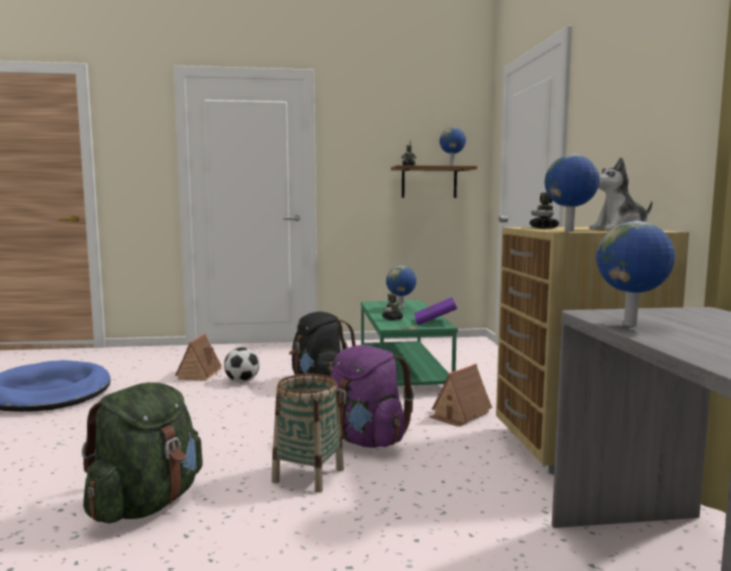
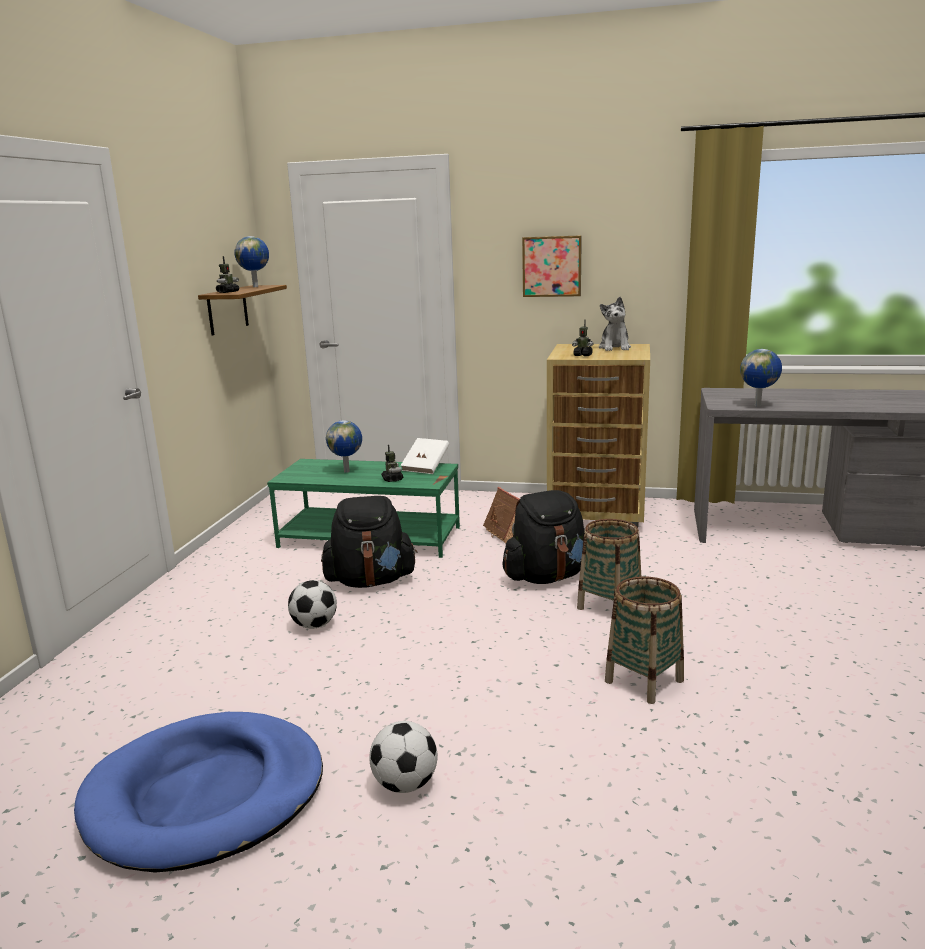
camera: 70 degrees left, 10 degrees up
green backpack [82,382,203,524] -> basket [605,576,684,704]
toy house [175,334,222,381] -> none
purple backpack [330,345,415,448] -> black backpack [502,490,585,584]
purple book [415,297,457,325] -> white book [400,438,449,474]
globe [545,154,600,232] -> none
none -> football [369,721,438,793]
none -> picture [522,235,582,297]

